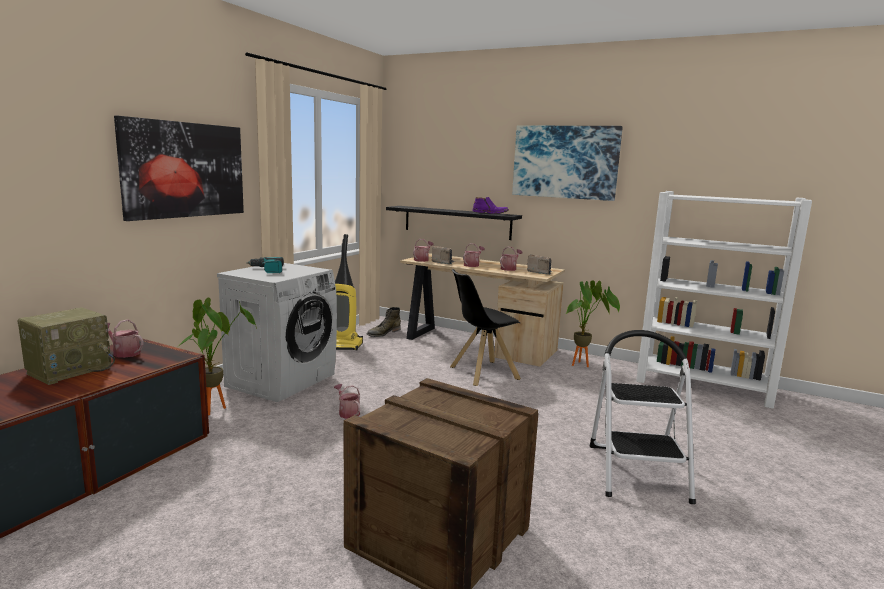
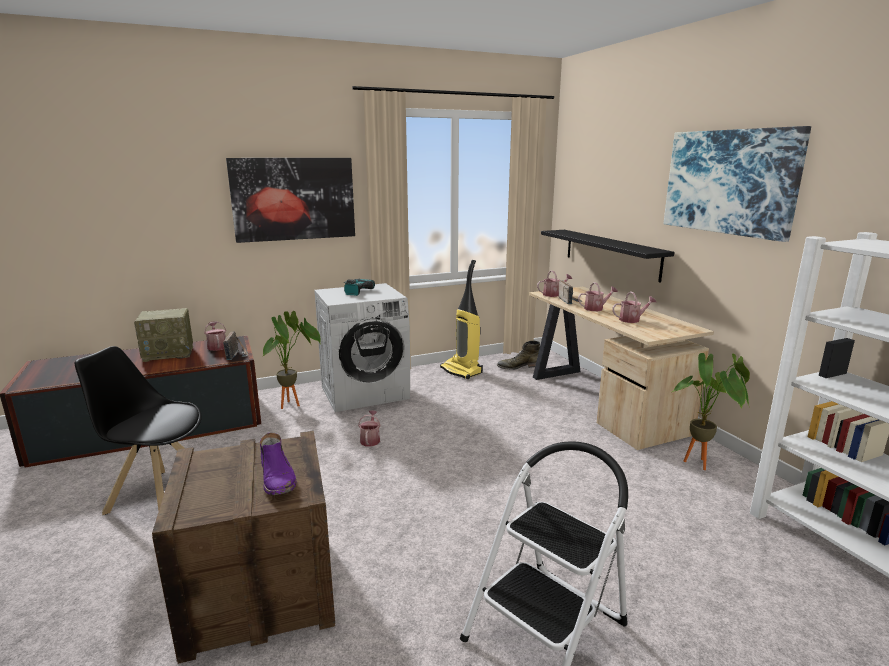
camera: 40 degrees right, 5 degrees up
black chair [450,269,521,386] -> black chair moved to [74,346,202,515]
purple boot [472,197,509,214] -> purple boot moved to [260,433,296,495]
radio [527,254,552,275] -> radio moved to [223,331,248,360]

